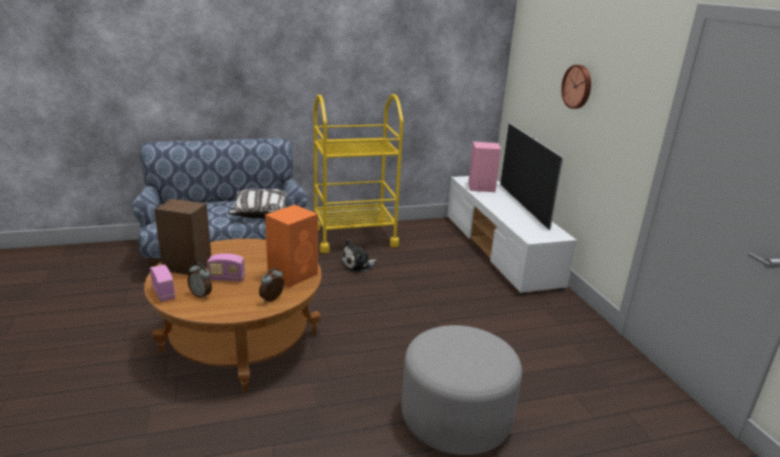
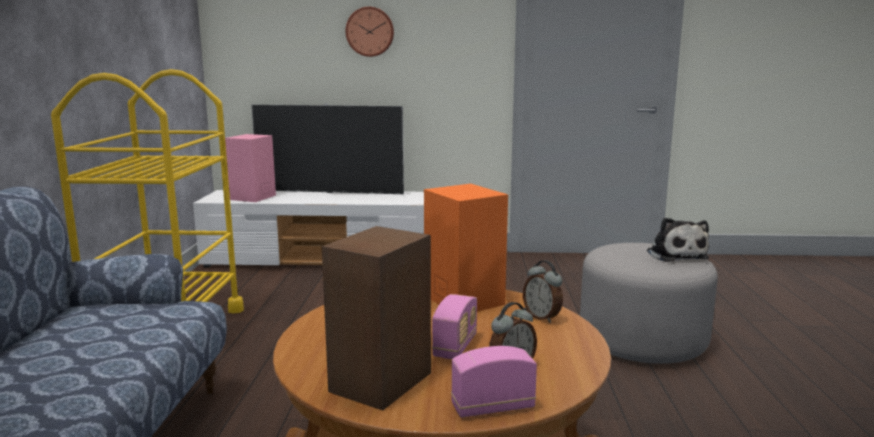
camera: 70 degrees left, 10 degrees down
pillow [228,189,287,218] -> none
plush toy [341,239,377,272] -> plush toy moved to [647,217,709,262]

